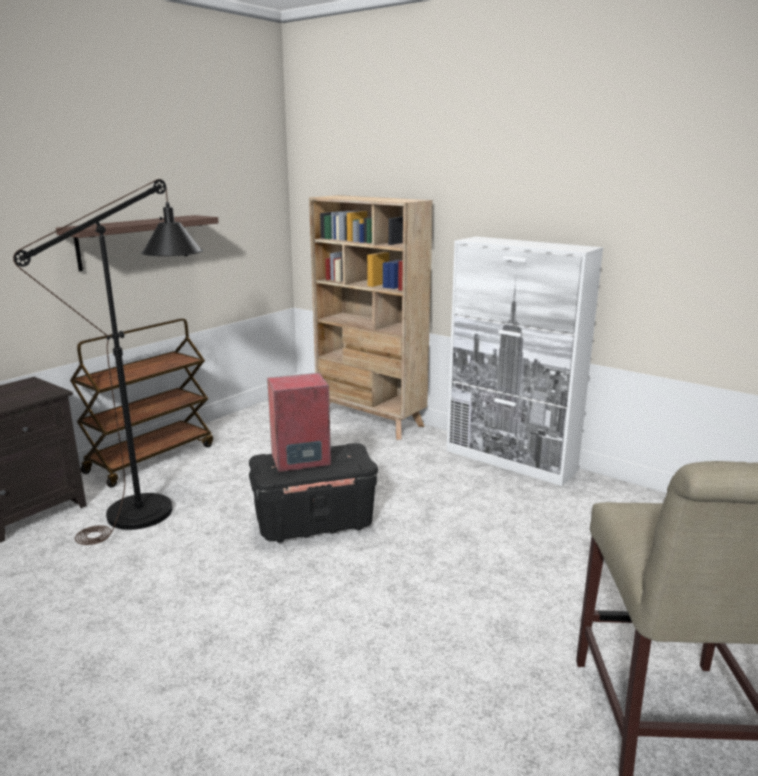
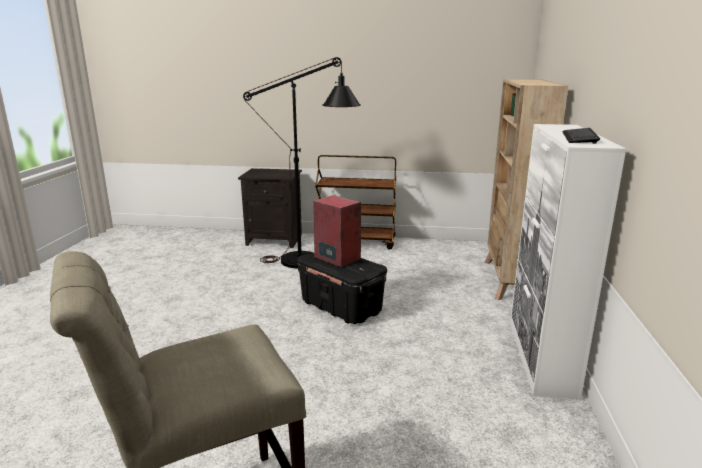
camera: 60 degrees right, 0 degrees up
shelf [56,215,219,272] -> none
none -> keyboard [562,128,600,144]

